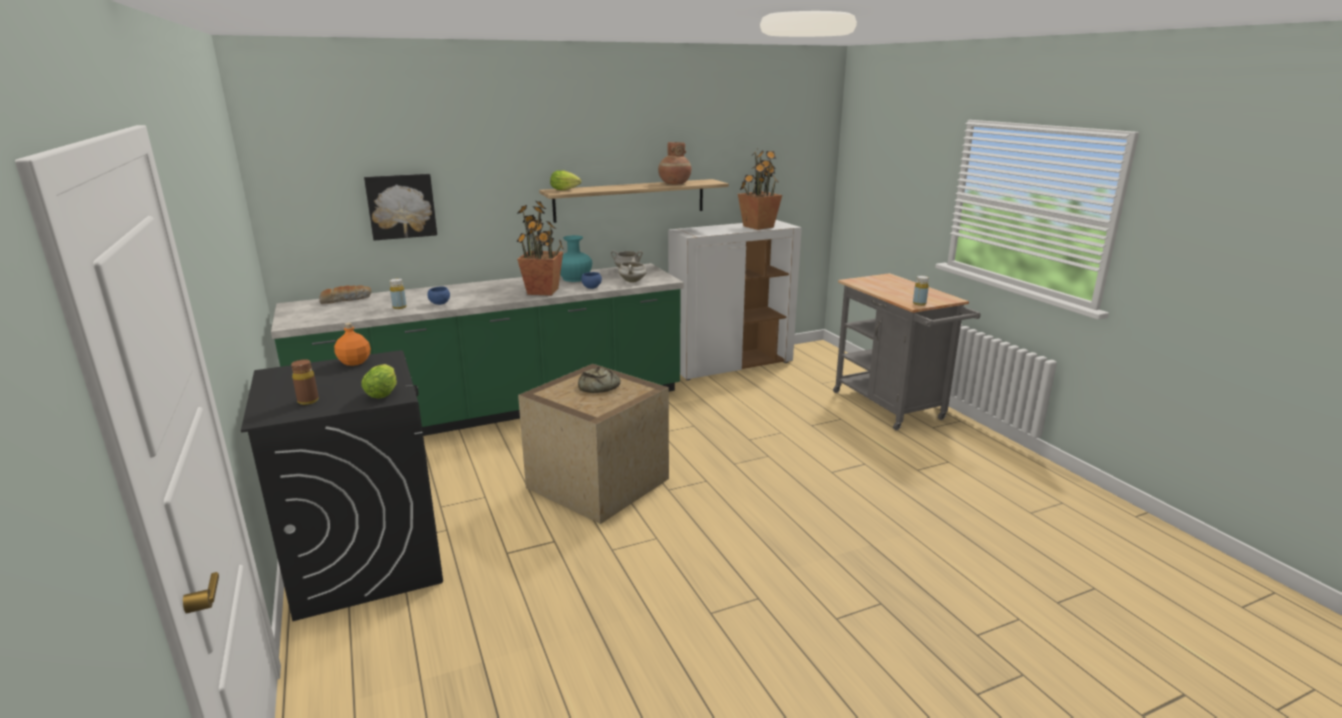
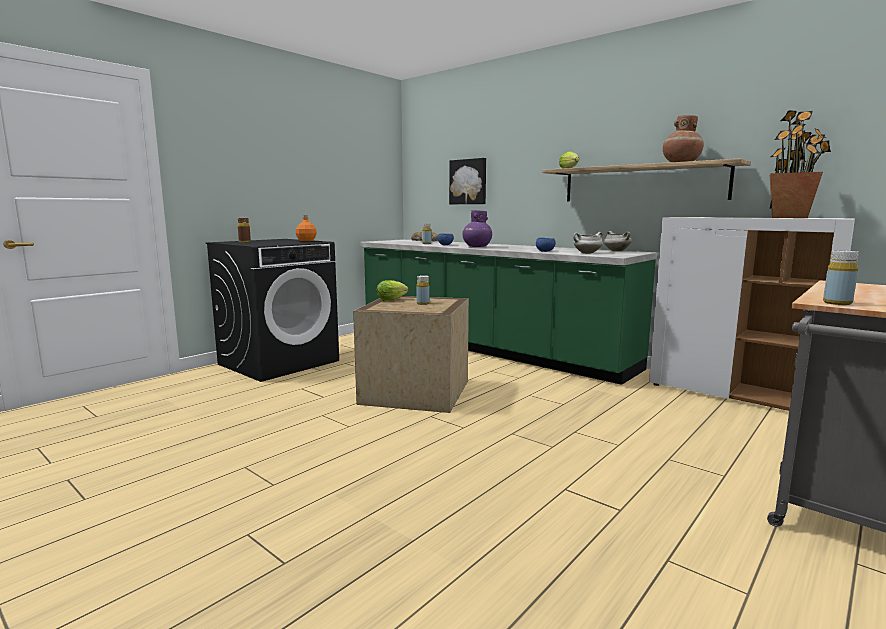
camera: 65 degrees right, 10 degrees down
lettuce [361,364,397,398] -> lettuce moved to [377,280,408,301]
potted plant [516,201,564,296] -> none
turquoise vase [560,235,592,282] -> none
bread [578,367,620,393] -> yellow bottle [416,275,430,305]
none -> purple vase [462,210,492,247]

